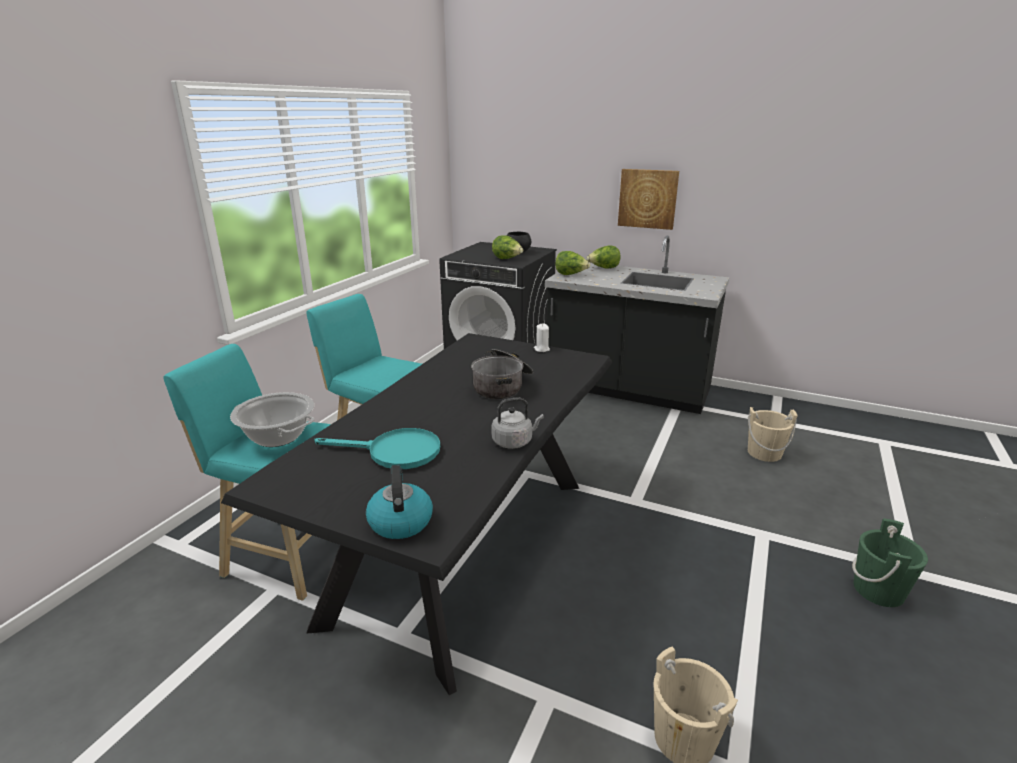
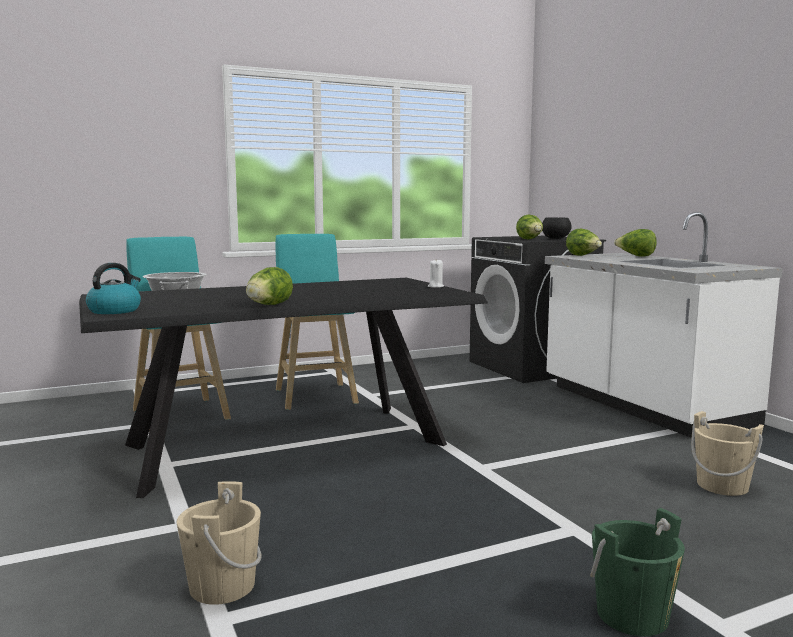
camera: 40 degrees right, 15 degrees down
turquoise frying pan [314,428,440,469] -> none
cooking pot [471,349,533,399] -> none
grey kettle [491,397,544,449] -> lettuce [246,267,293,305]
black counter [545,236,729,414] -> white counter [545,212,783,438]
picture [618,169,679,230] -> none

